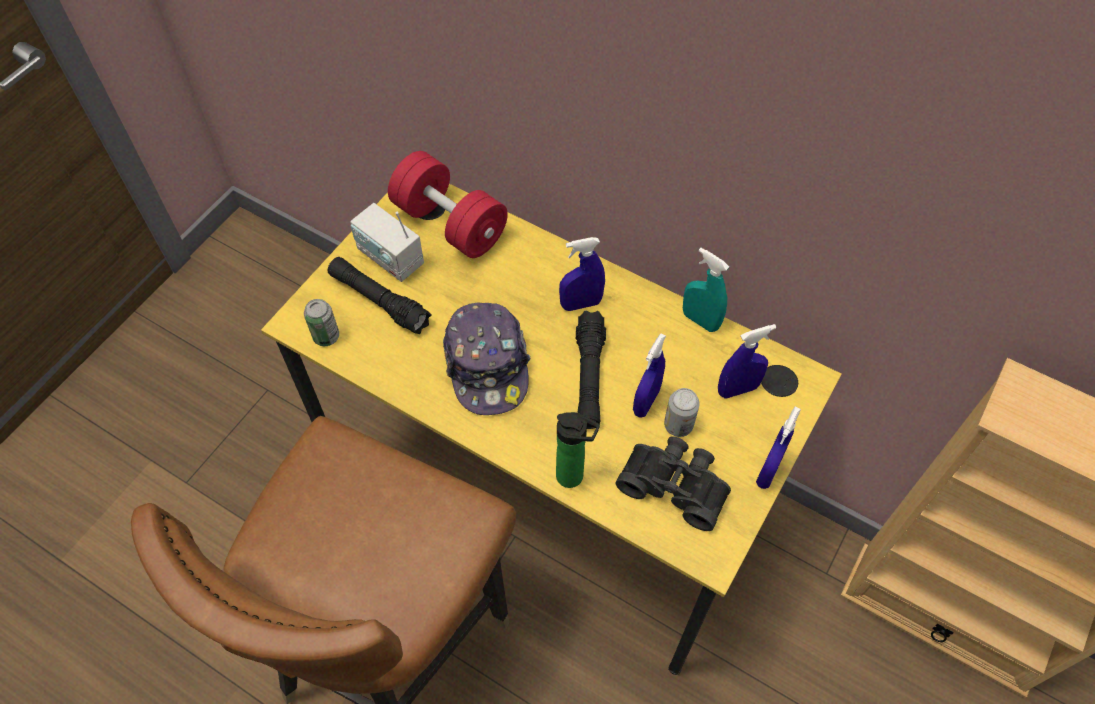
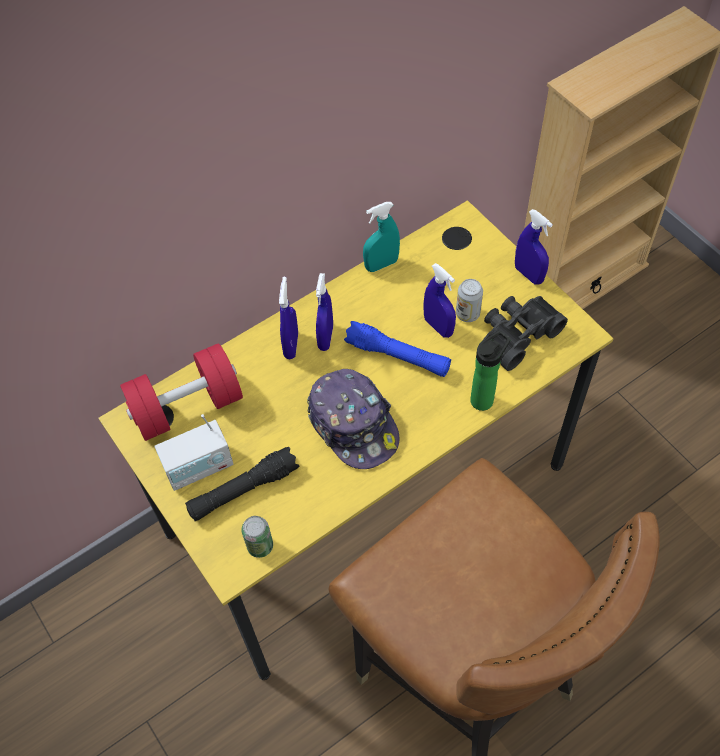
camera: 65 degrees left, 0 degrees up
cap [443,303,530,415] -> cap turned 45 degrees clockwise [307,369,399,469]
black flashlight [576,311,606,429] -> blue flashlight [344,321,451,377]
blue spray bottle [718,324,776,399] -> blue spray bottle moved to [279,277,298,359]

